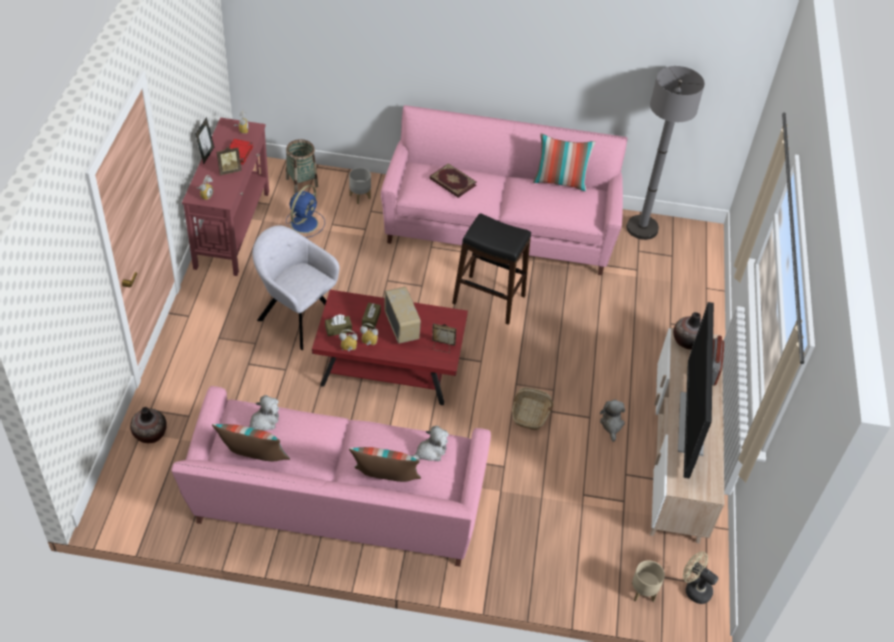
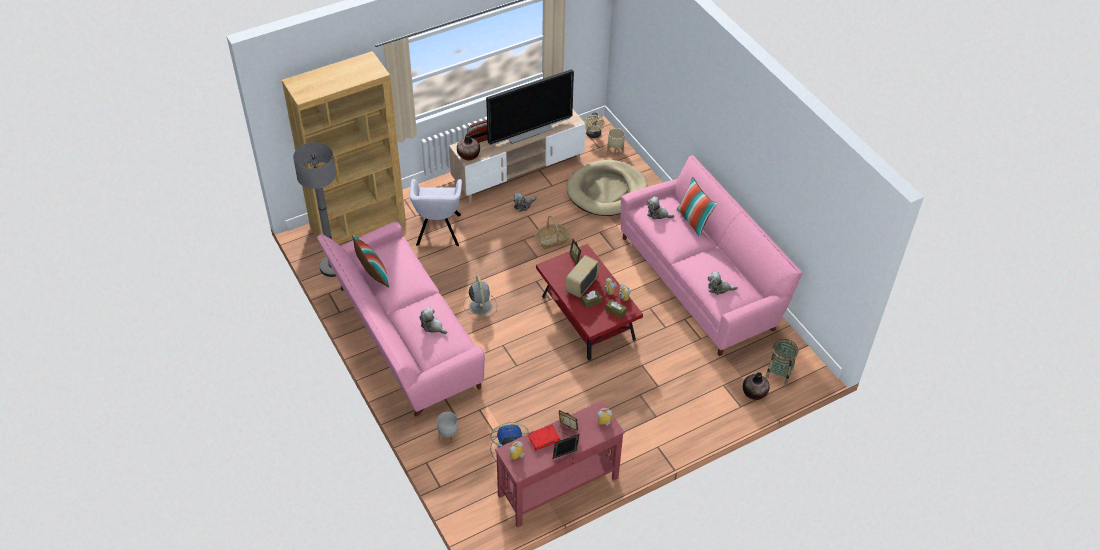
camera: 125 degrees left, 0 degrees up
pillow [212,424,290,461] -> none
grey armchair [252,225,340,350] -> grey armchair moved to [410,179,462,246]
basket [286,139,318,193] -> basket moved to [765,339,798,385]
book [429,163,476,198] -> plush toy [419,307,448,334]
black stool [452,214,531,325] -> grey fan [463,275,497,321]
none -> brown bookcase [282,51,406,244]
none -> beige dog bed [566,160,648,216]

